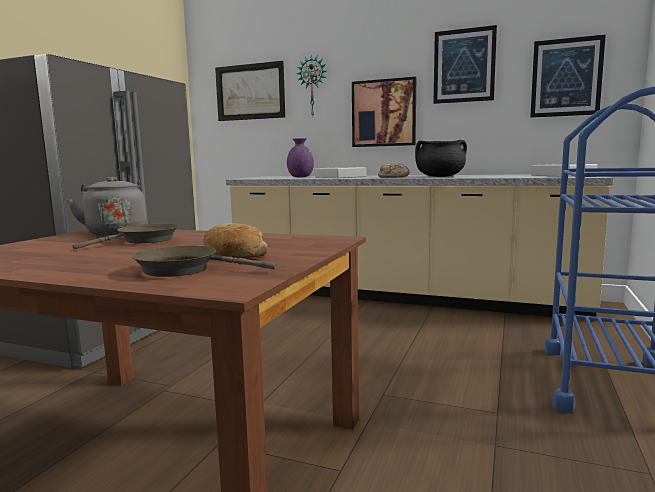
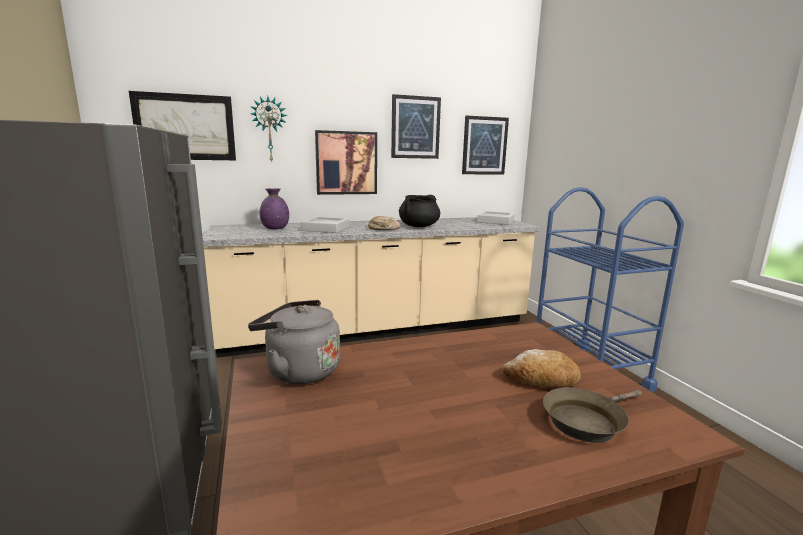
camera: 40 degrees left, 5 degrees up
brown frying pan [72,224,178,249] -> none

